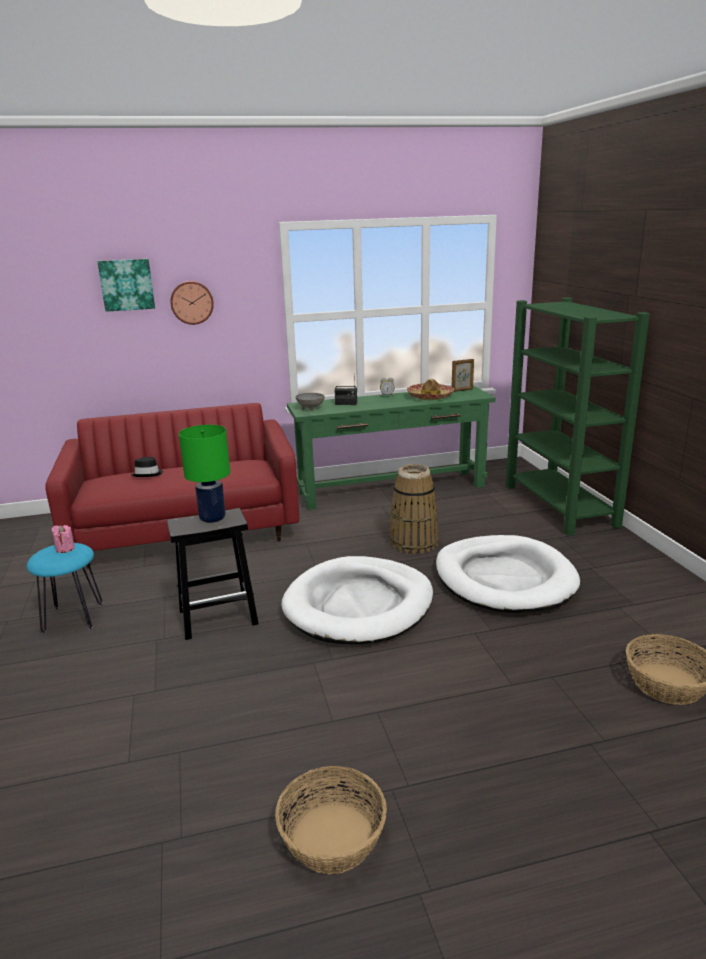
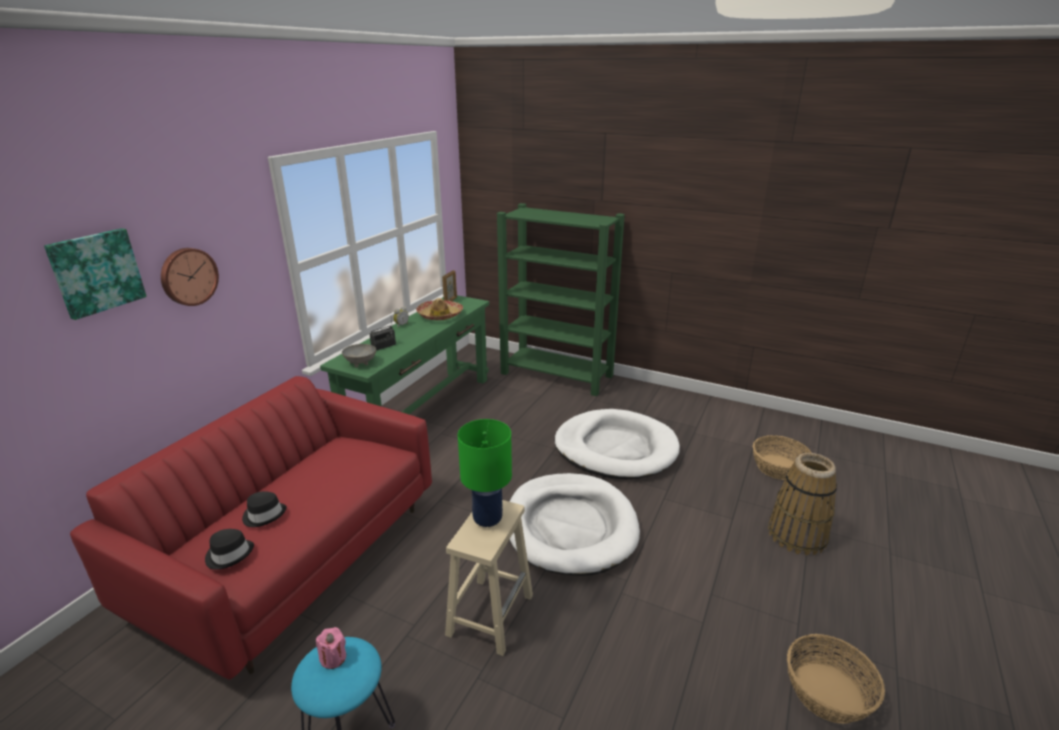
camera: 50 degrees left, 5 degrees up
black stool [167,508,259,640] -> beige stool [445,500,533,656]
basket [389,464,439,554] -> basket moved to [768,453,837,556]
none -> black hat [205,529,254,570]

